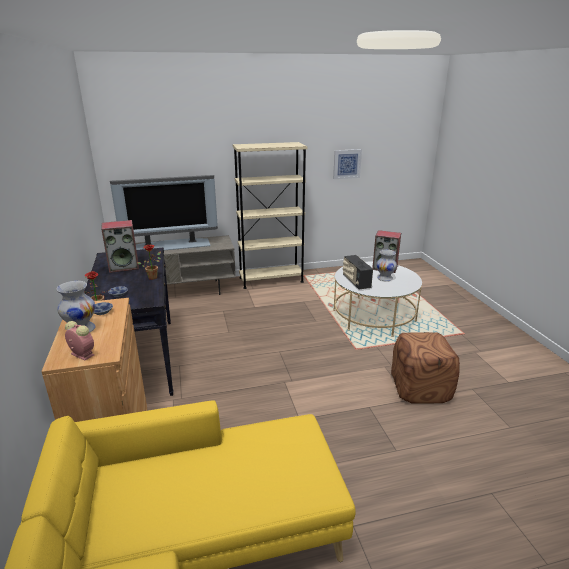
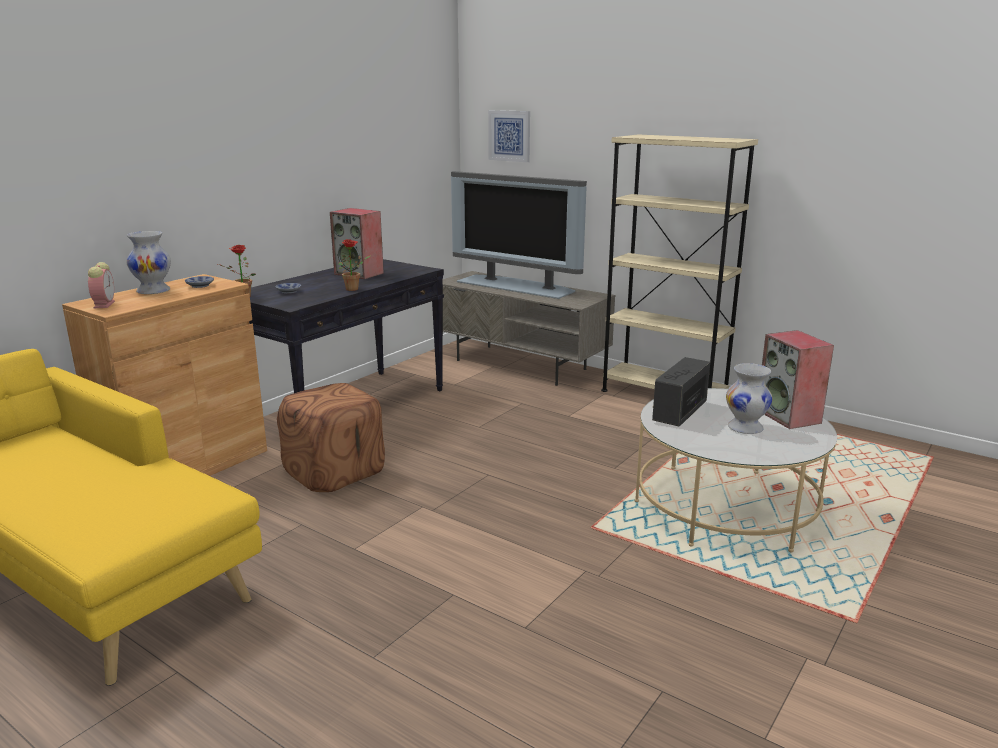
camera: 50 degrees right, 5 degrees down
picture [333,149,362,179] -> picture moved to [488,110,530,162]
brown ottoman [391,332,460,404] -> brown ottoman moved to [277,383,385,492]

